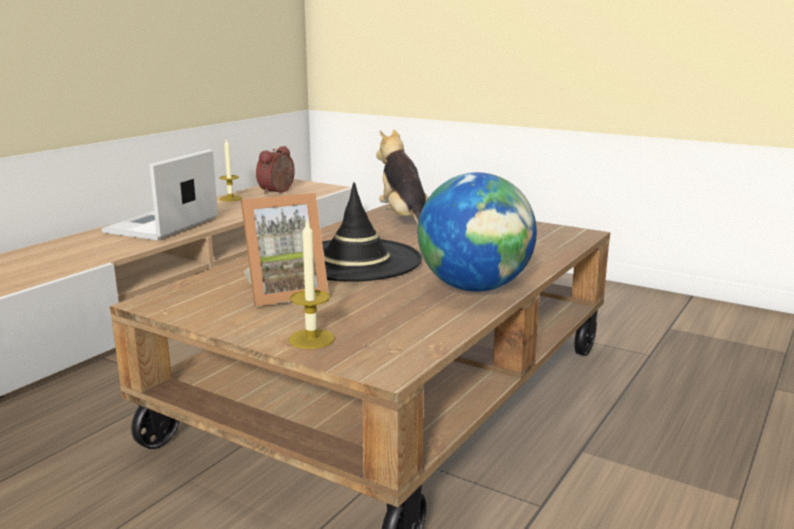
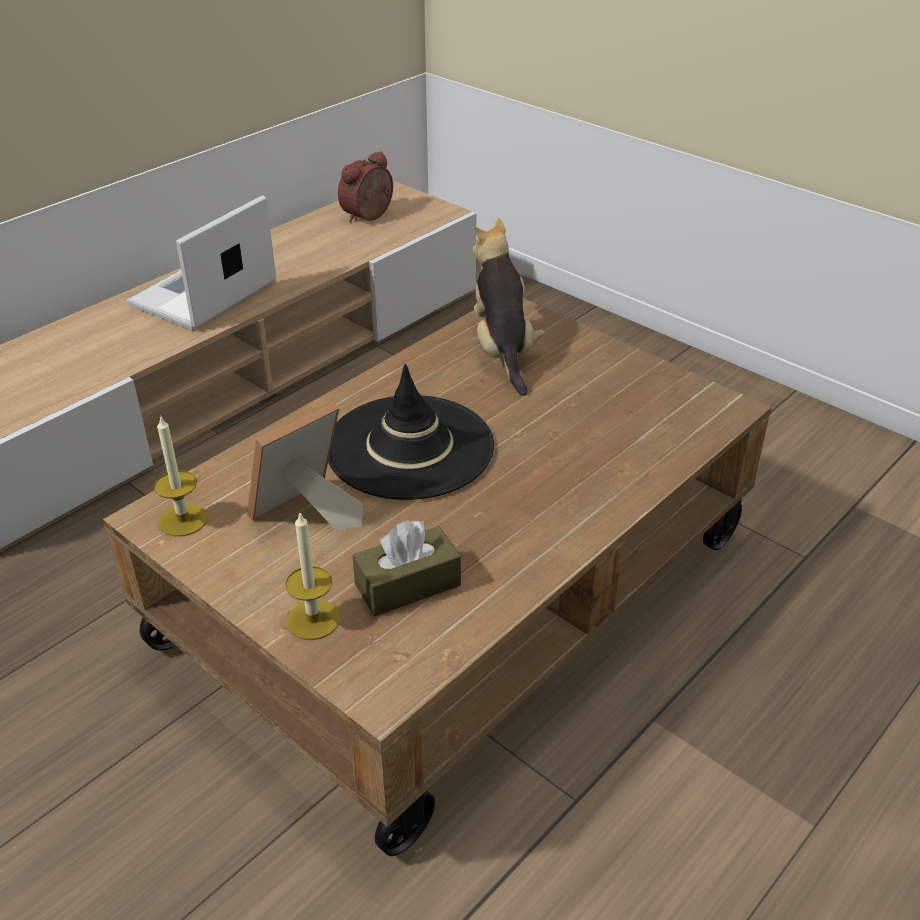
camera: 10 degrees right, 20 degrees up
candle [219,139,242,201] -> candle moved to [154,415,208,536]
picture frame [241,193,329,306] -> picture frame turned 150 degrees clockwise [247,402,363,531]
globe [418,172,537,292] -> none
none -> brown tissue box [352,520,461,616]

